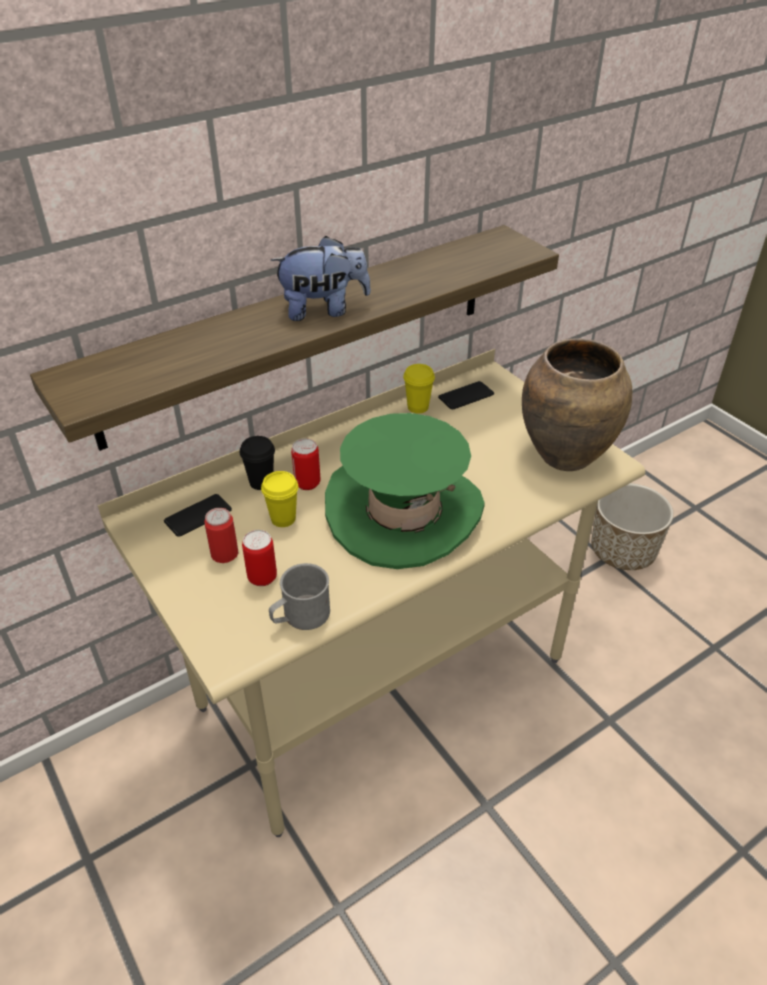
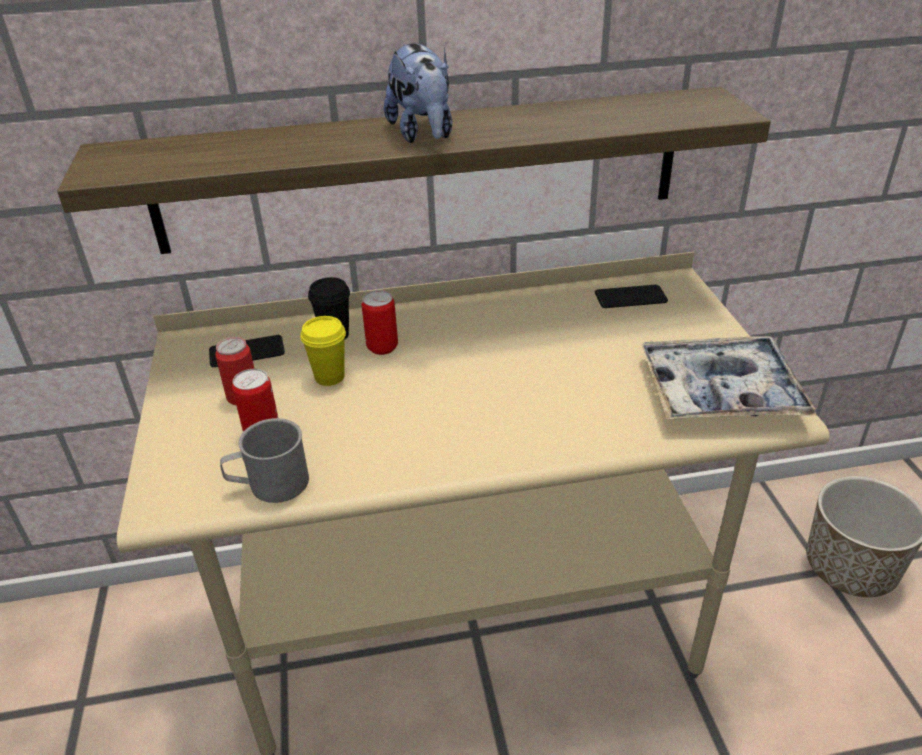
camera: 25 degrees right, 5 degrees down
plush toy [271,236,371,321] -> plush toy turned 60 degrees clockwise [384,44,452,143]
green hat [325,413,485,569] -> none
yellow cup [403,364,435,413] -> none
brown vase [522,338,632,471] -> tray [642,336,817,419]

